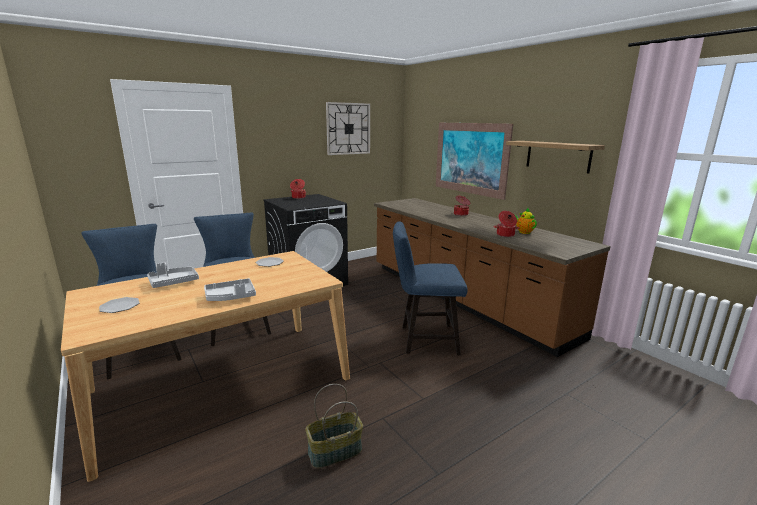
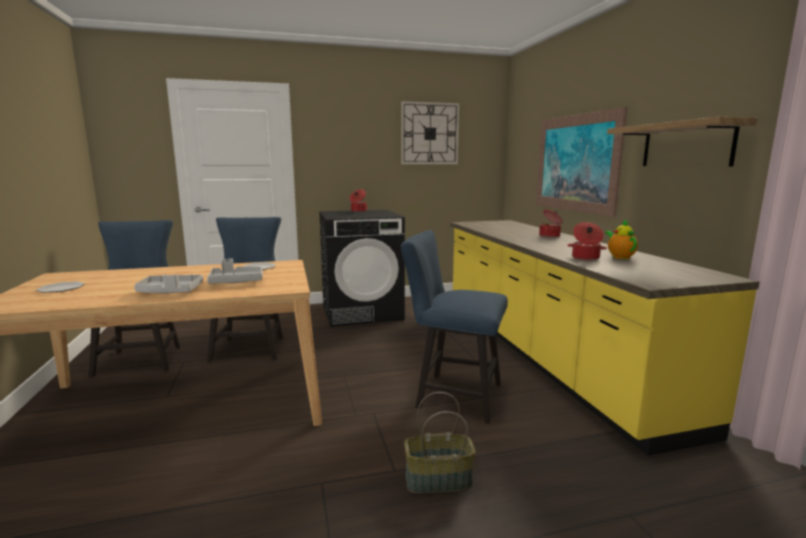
camera: 20 degrees right, 5 degrees down
grey tray [147,262,199,288] -> grey tray moved to [207,258,263,284]
basket [305,384,363,468] -> basket moved to [404,392,476,493]
brown counter [374,198,611,357] -> yellow counter [450,220,760,456]

